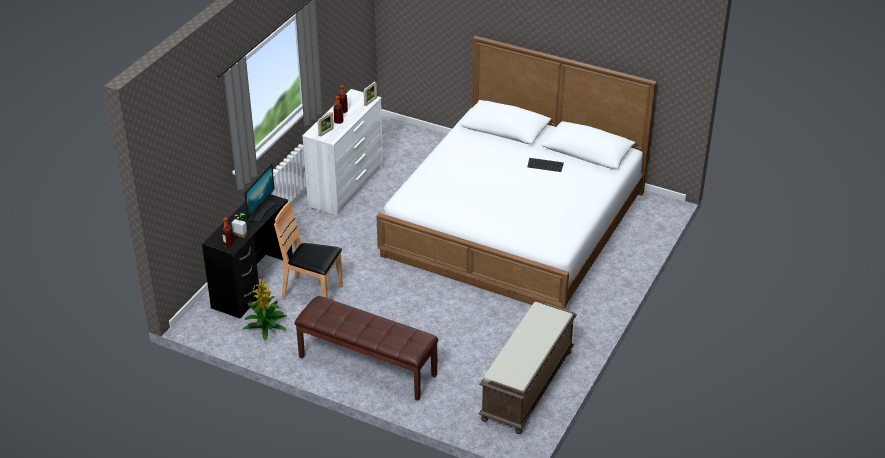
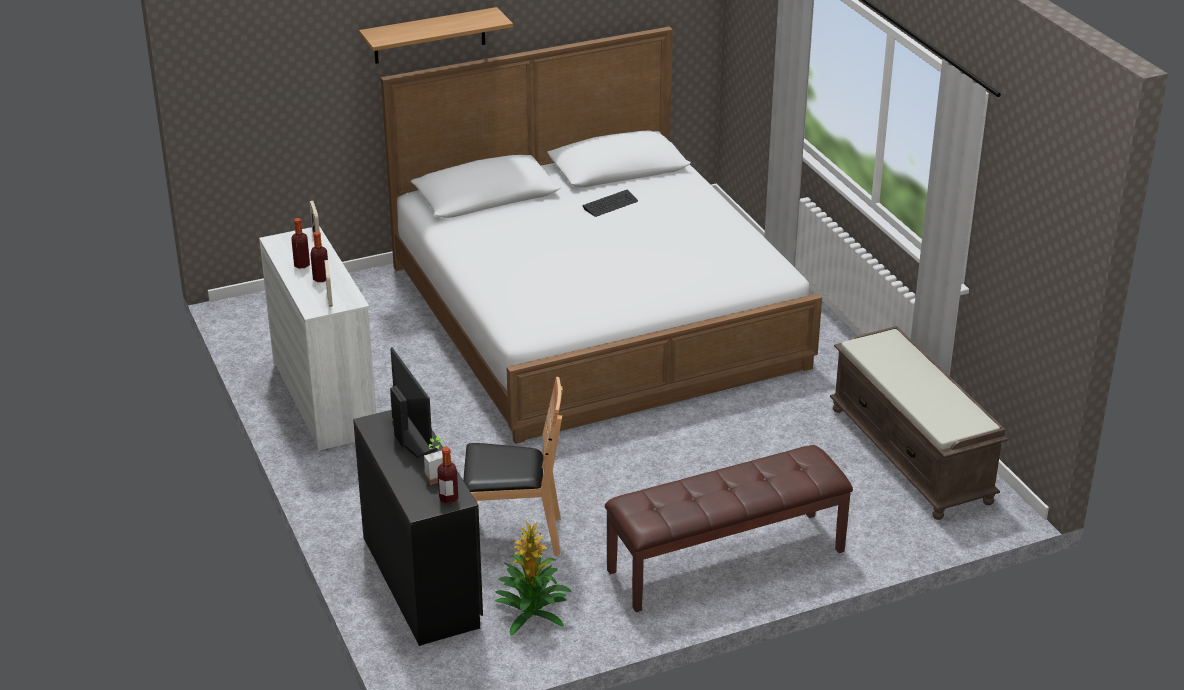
camera: 50 degrees left, 5 degrees down
brown chair [274,202,343,299] -> brown chair turned 150 degrees counterclockwise [463,377,563,555]
none -> shelf [359,7,513,64]

